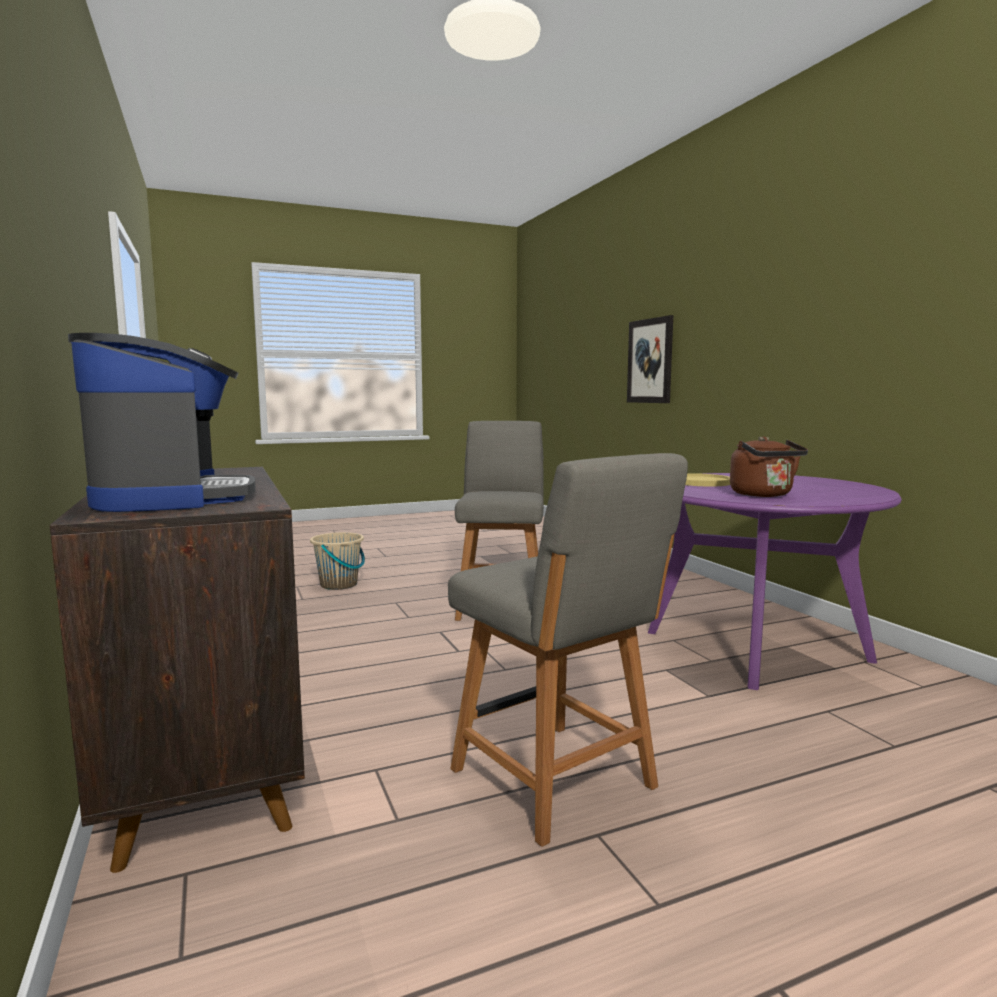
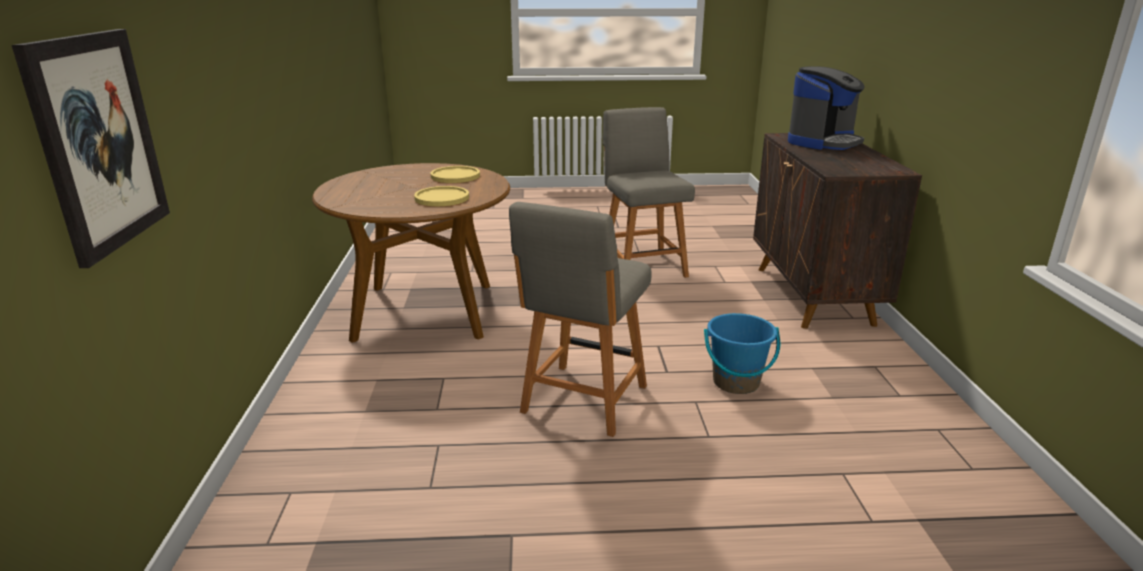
camera: 160 degrees left, 15 degrees up
coffee machine [68,333,256,512] -> coffee machine turned 135 degrees counterclockwise [788,66,864,150]
beige bucket [310,532,365,590] -> none
purple dining table [648,473,902,690] -> brown dining table [312,163,510,343]
brown kettle [730,436,808,497] -> yellow plate [430,166,480,183]
none -> blue bucket [704,313,780,394]

